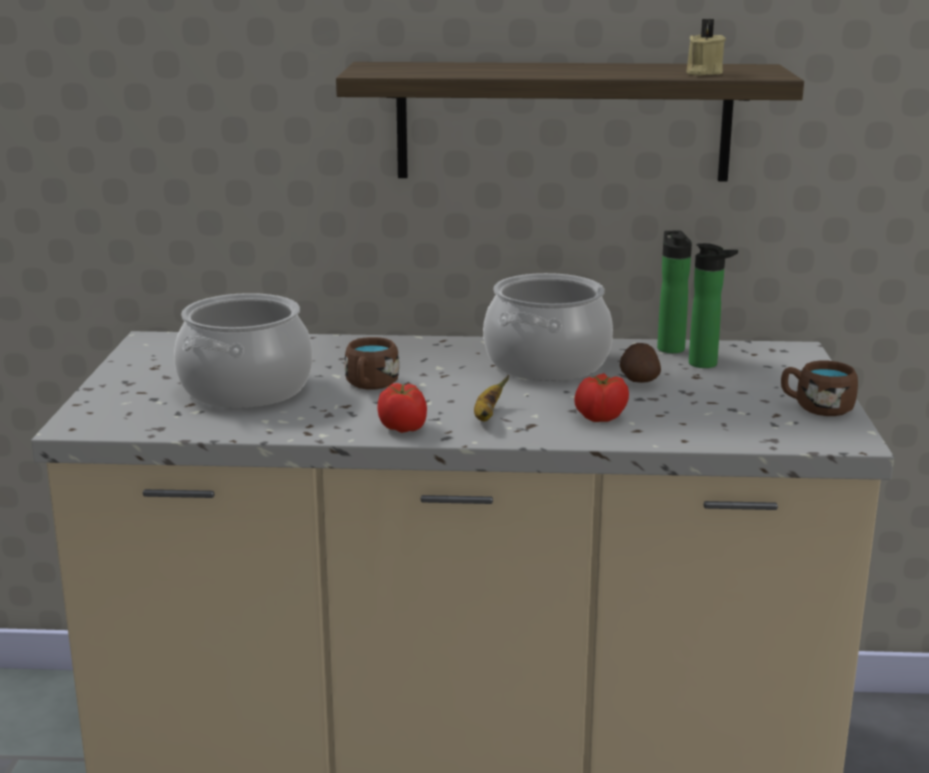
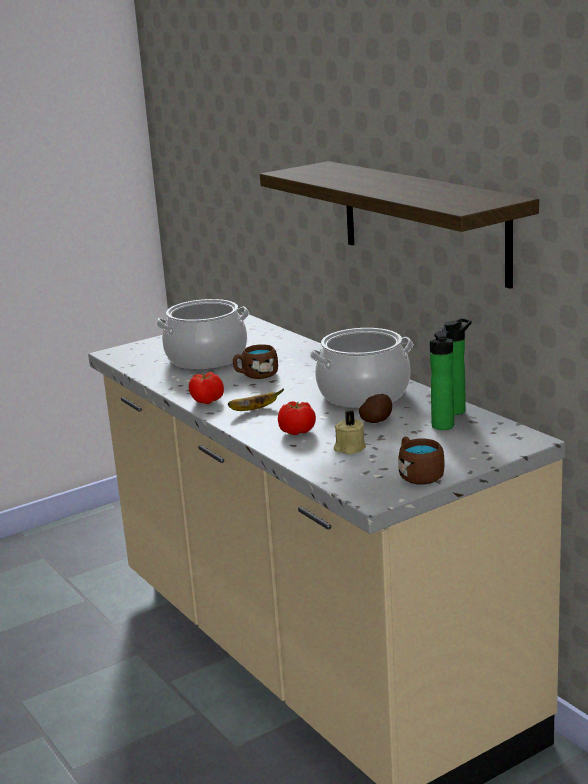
camera: 55 degrees right, 0 degrees up
beige candle [687,19,726,76] -> beige candle moved to [334,411,366,454]

